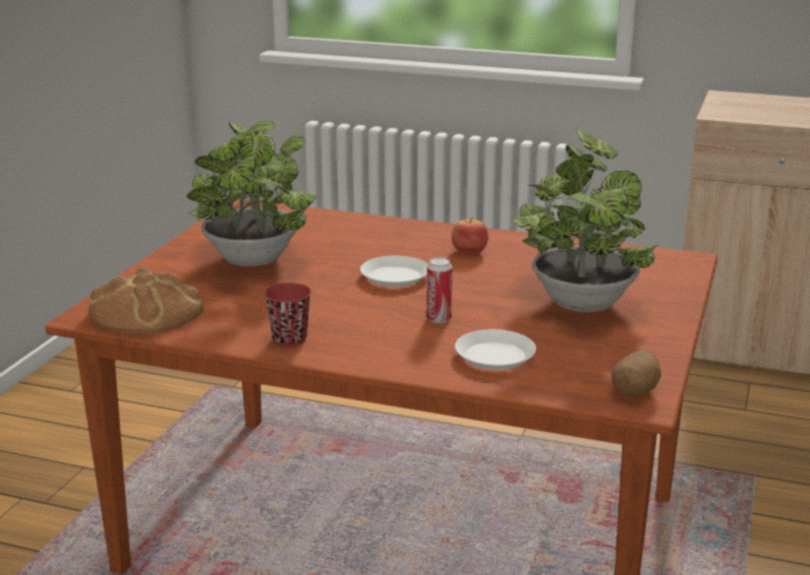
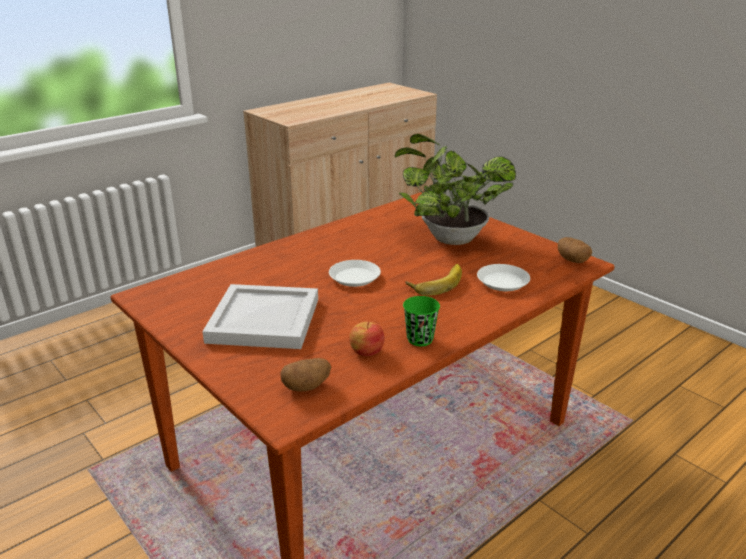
camera: 60 degrees left, 5 degrees up
bread [89,266,204,334] -> potato [281,358,331,392]
potted plant [187,121,316,266] -> white tray [202,284,318,349]
red cup [264,283,311,347] -> green cup [403,296,440,346]
can [427,257,452,323] -> banana [405,264,462,295]
apple [451,218,488,255] -> apple moved to [349,322,385,356]

